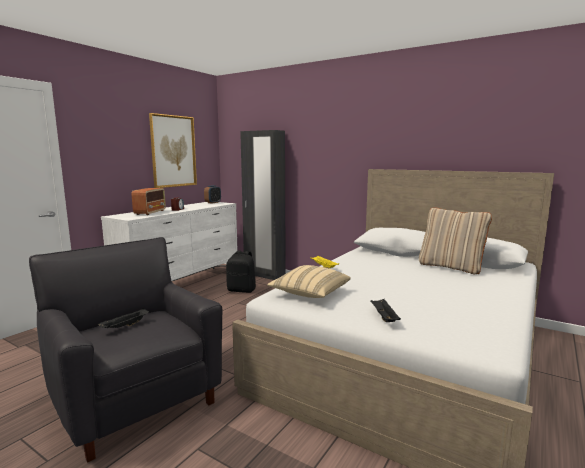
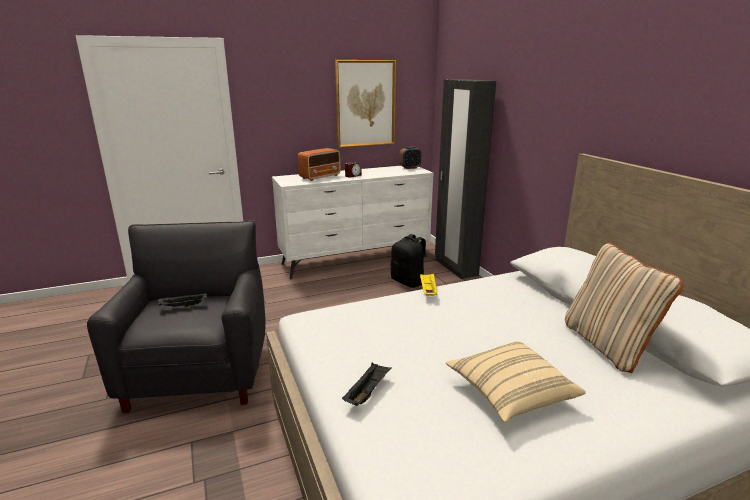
camera: 35 degrees right, 10 degrees up
beige pillow [267,265,351,298] -> beige pillow moved to [446,341,586,423]

